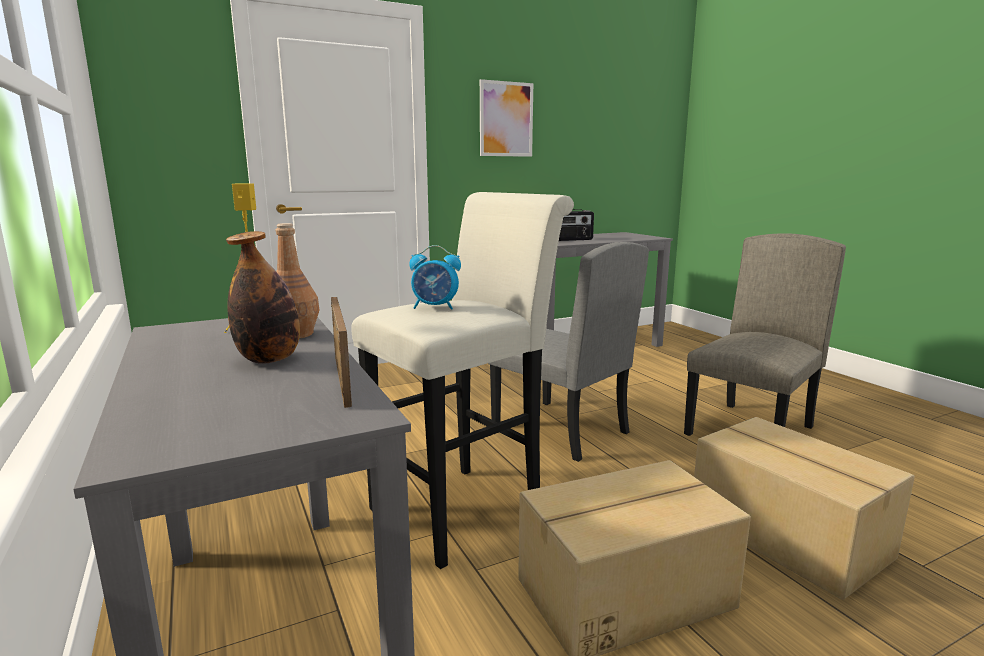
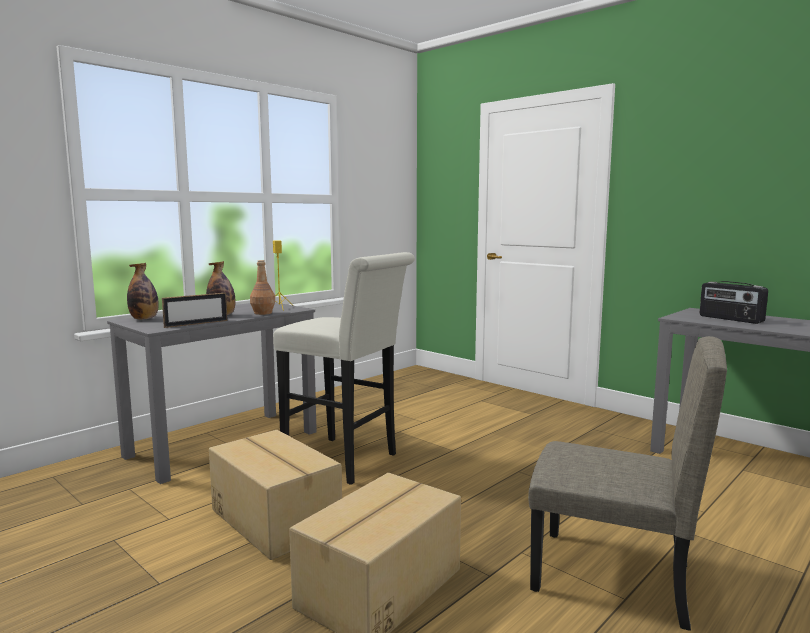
camera: 70 degrees right, 5 degrees down
alarm clock [409,245,461,310] -> none
picture [480,79,533,157] -> none
grey chair [488,242,649,462] -> none
none -> bottle [127,263,159,320]

